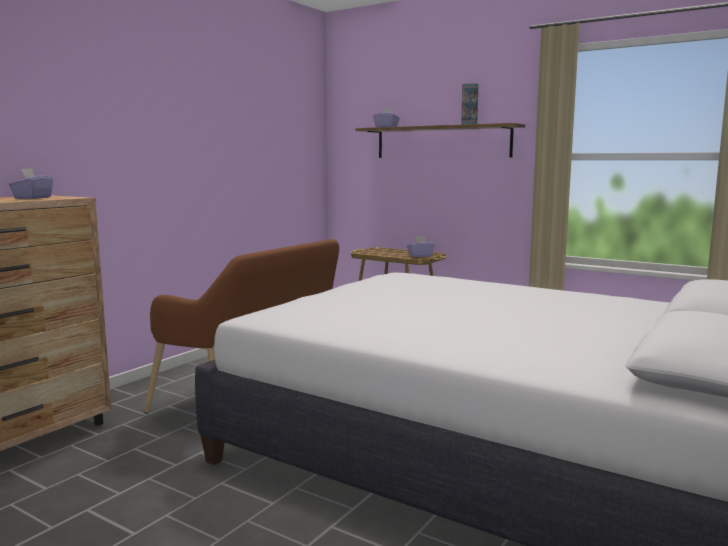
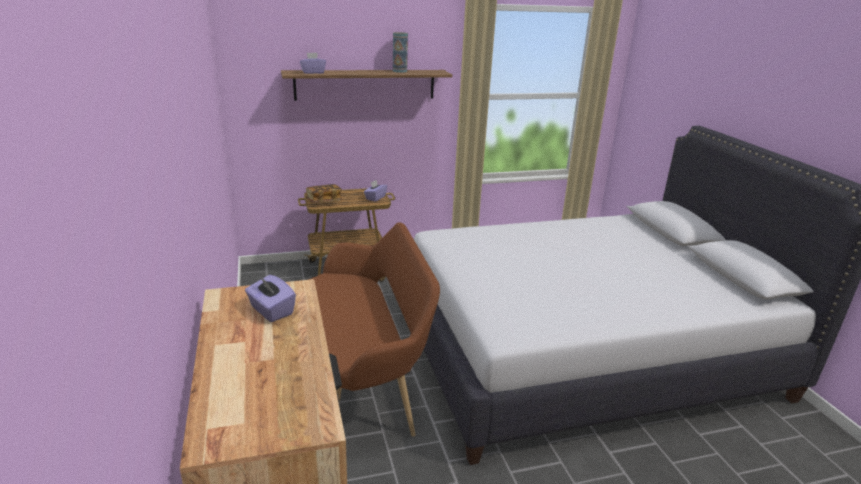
camera: 50 degrees left, 15 degrees up
none -> book [306,184,342,203]

